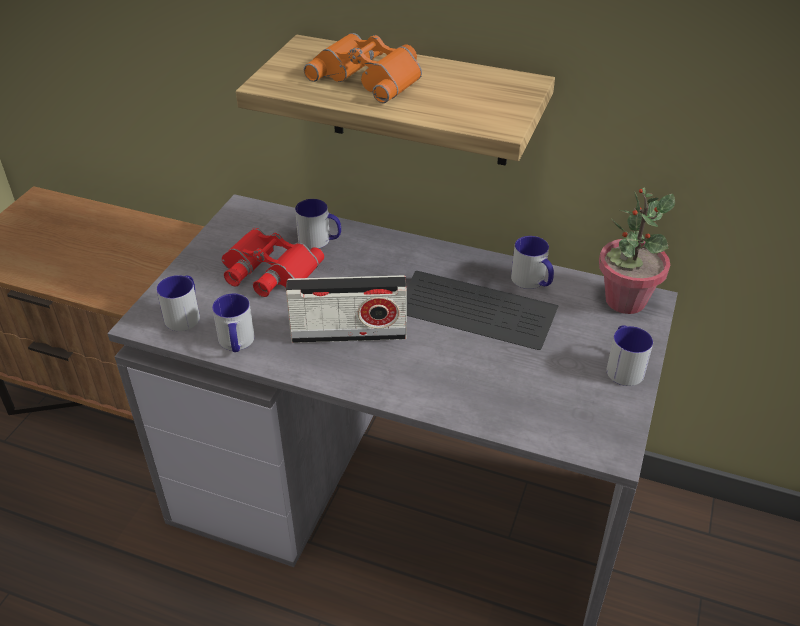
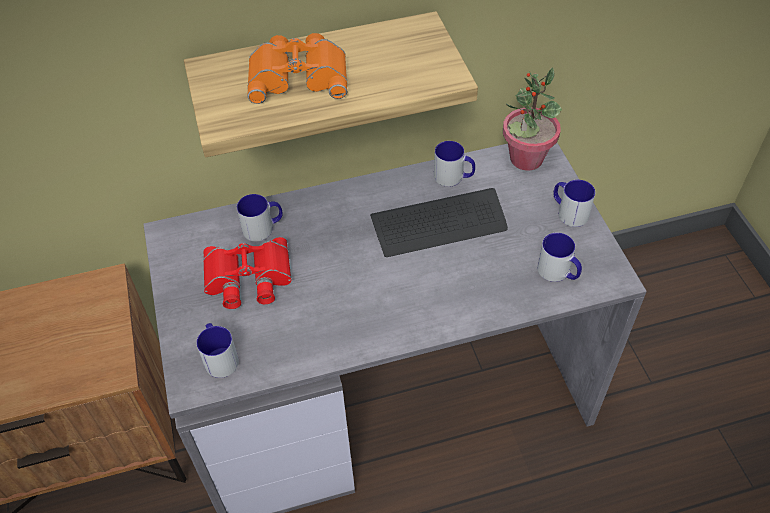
camera: 35 degrees left, 10 degrees up
mug [212,293,255,352] -> mug moved to [537,233,582,282]
radio [286,275,407,343] -> none

